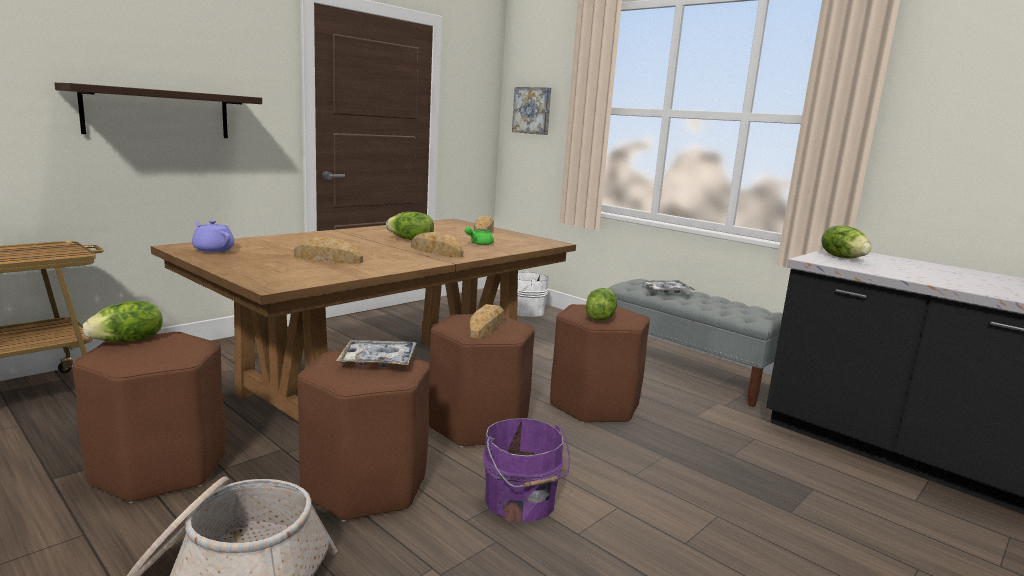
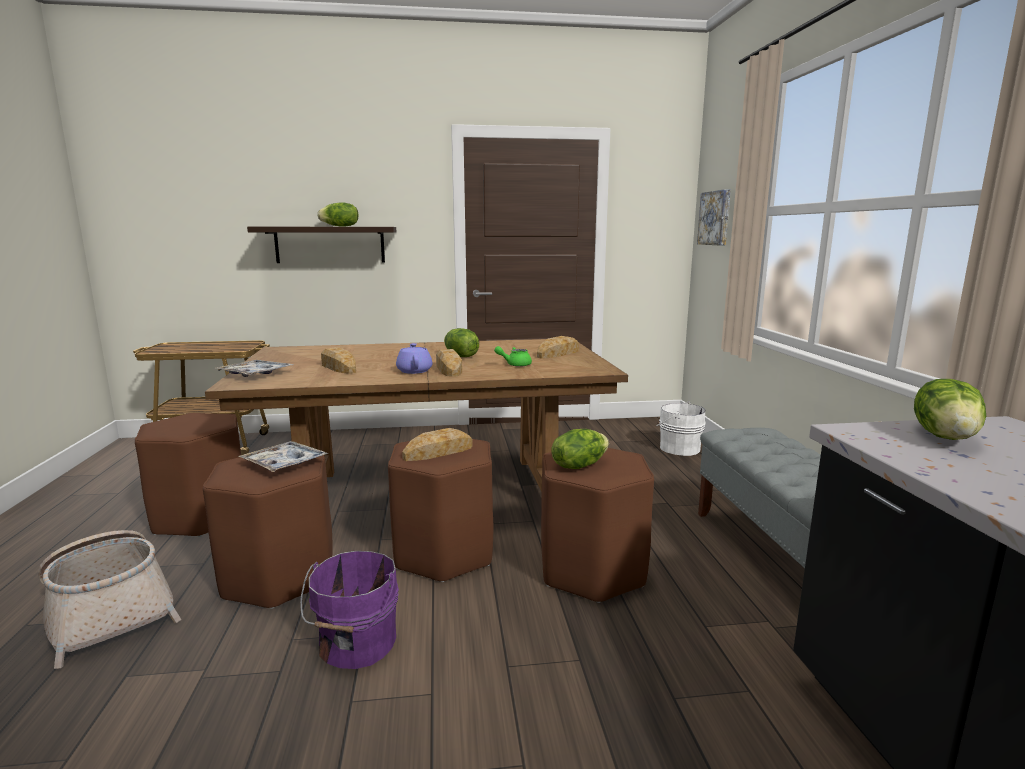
camera: 40 degrees right, 0 degrees up
lettuce [83,301,163,342] -> lettuce moved to [317,202,358,227]
purple teapot [192,220,235,252] -> purple teapot moved to [396,343,432,374]
tray [641,280,696,293] -> tray moved to [215,360,293,377]

